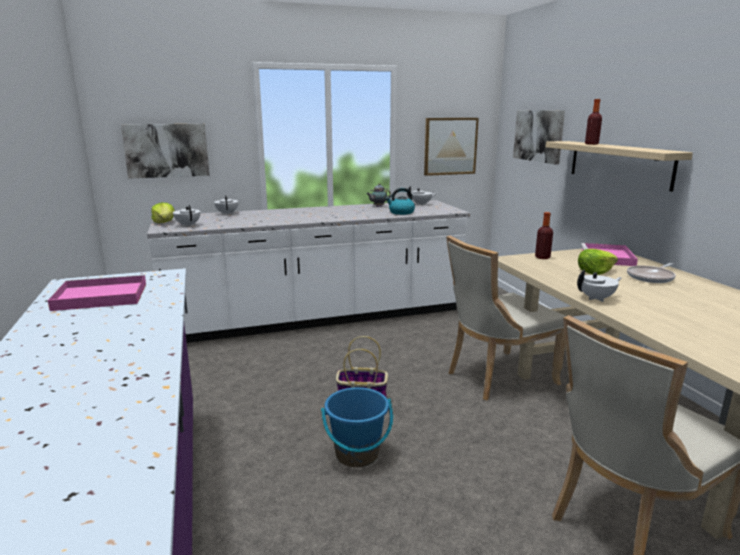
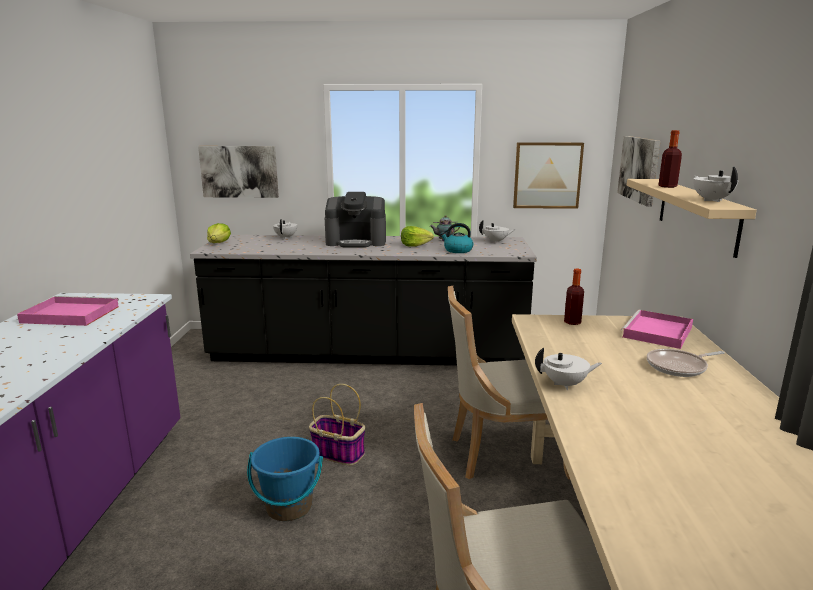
camera: 20 degrees right, 0 degrees up
white counter [147,200,470,343] -> black counter [190,235,537,366]
white teapot [173,204,201,227] -> white teapot moved to [693,167,739,202]
lettuce [578,249,618,275] -> lettuce moved to [401,226,434,247]
none -> coffee machine [325,192,386,247]

